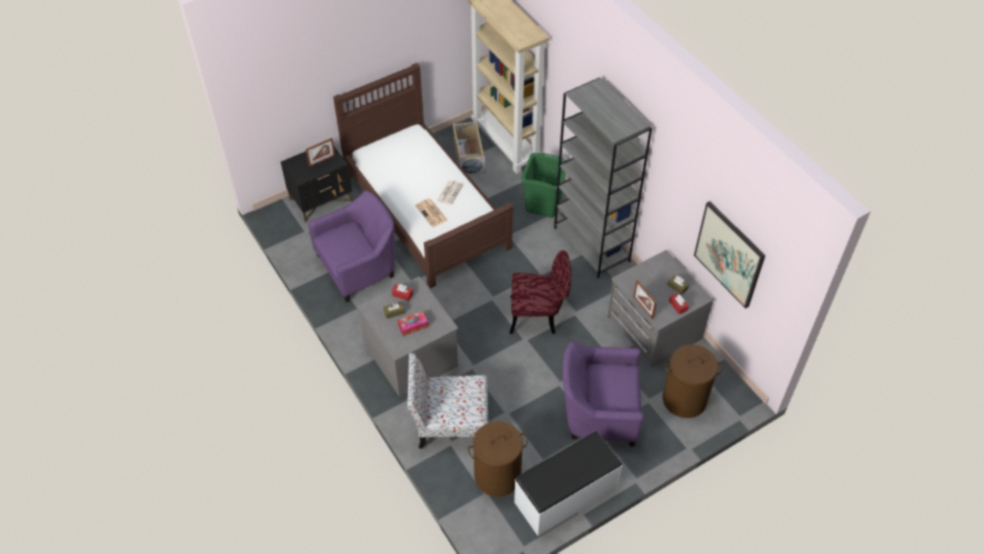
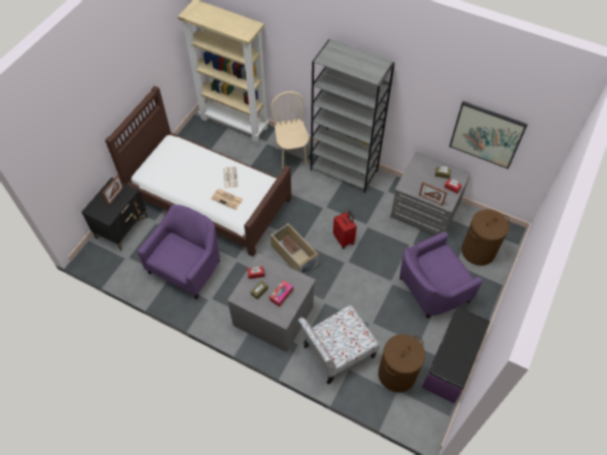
camera: 30 degrees left, 5 degrees up
beige storage box [453,121,485,175] -> beige storage box moved to [271,223,319,274]
red chair [510,250,572,334] -> red suitcase [333,211,357,249]
white bench [514,431,623,536] -> purple bench [422,306,490,403]
green laundry basket [521,153,567,218] -> beige chair [271,91,309,169]

